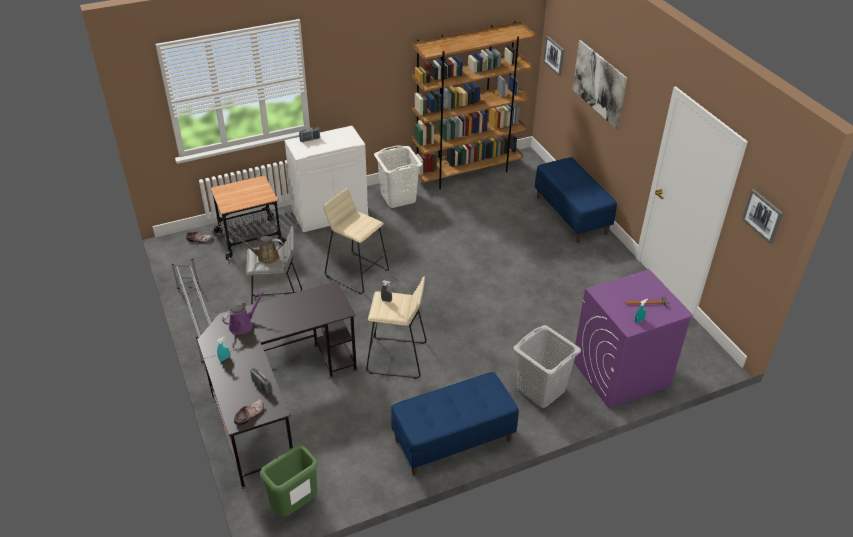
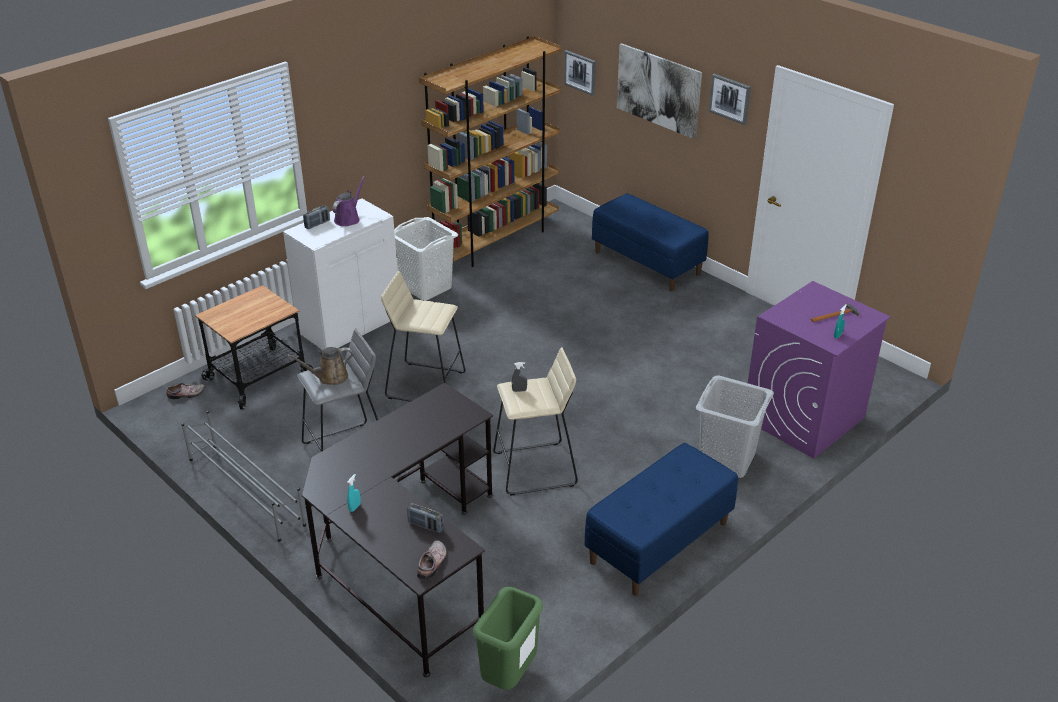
camera: 20 degrees left, 5 degrees down
purple watering can [222,290,265,334] -> purple watering can moved to [332,176,365,226]
picture [742,189,783,244] -> picture moved to [708,74,751,125]

